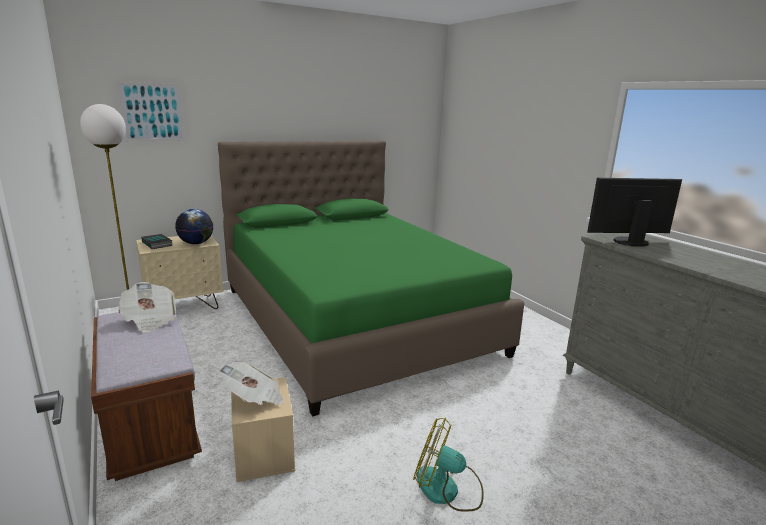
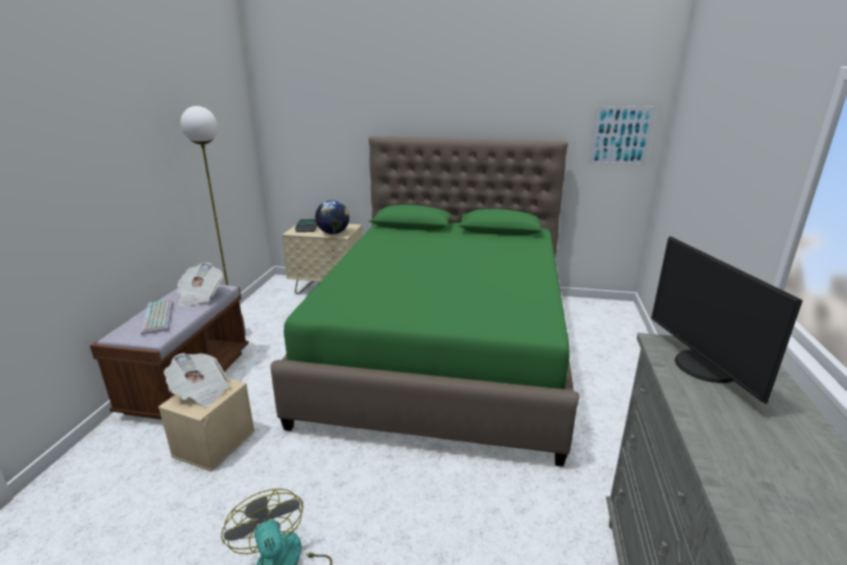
camera: 40 degrees right, 5 degrees up
picture [117,82,185,141] -> picture moved to [588,106,656,166]
monitor [587,178,682,247] -> monitor turned 135 degrees counterclockwise [651,236,803,404]
none -> keyboard [141,300,173,335]

